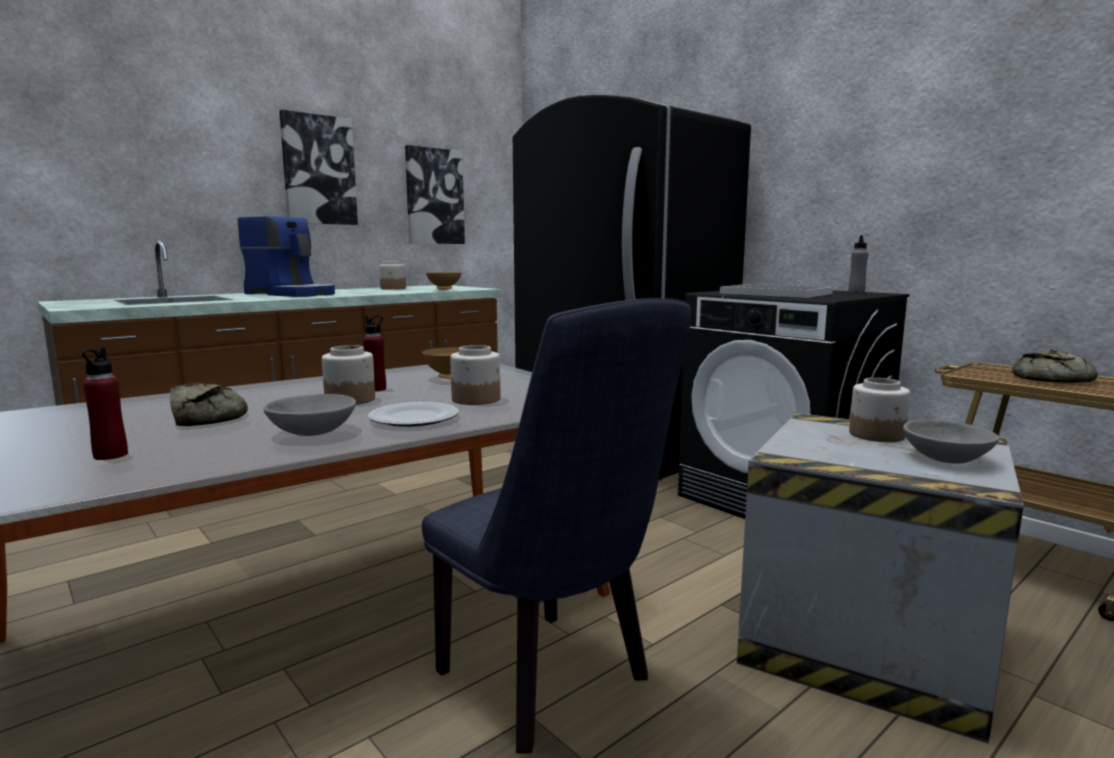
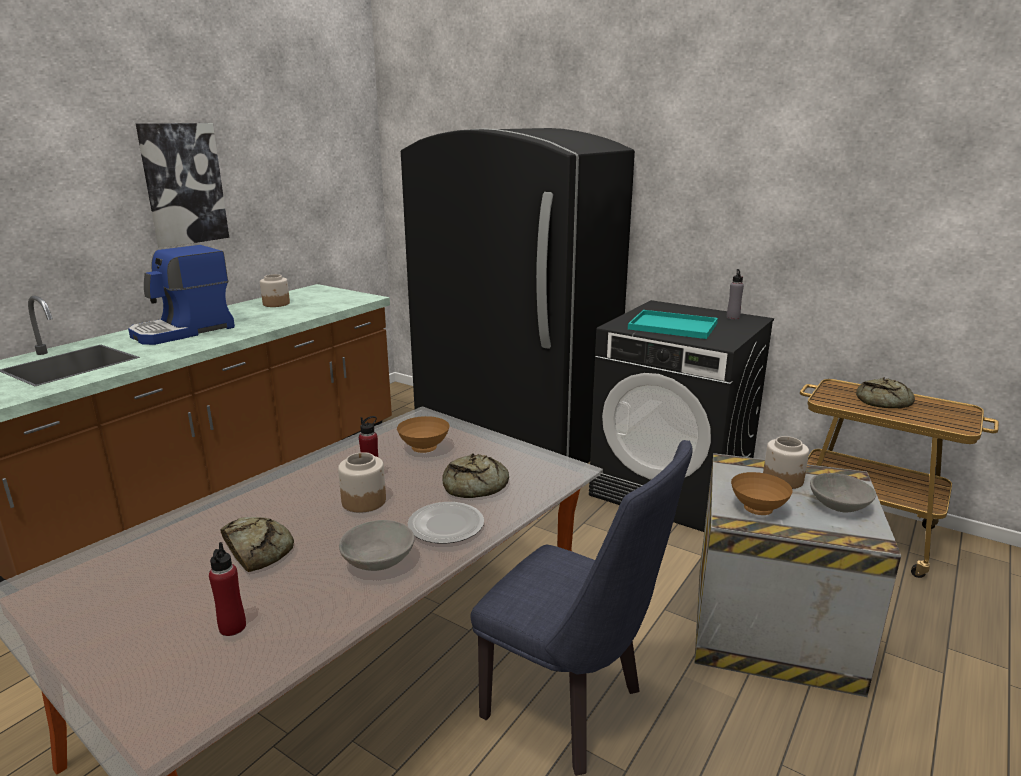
camera: 15 degrees left, 10 degrees up
coffee machine [238,216,335,297] -> coffee machine turned 120 degrees clockwise [128,245,235,345]
picture [405,145,465,244] -> none
brown bowl [426,272,461,290] -> brown bowl moved to [731,472,793,515]
jar [450,345,500,405] -> bread [442,453,509,498]
white tray [720,284,833,298] -> turquoise tray [628,310,718,339]

